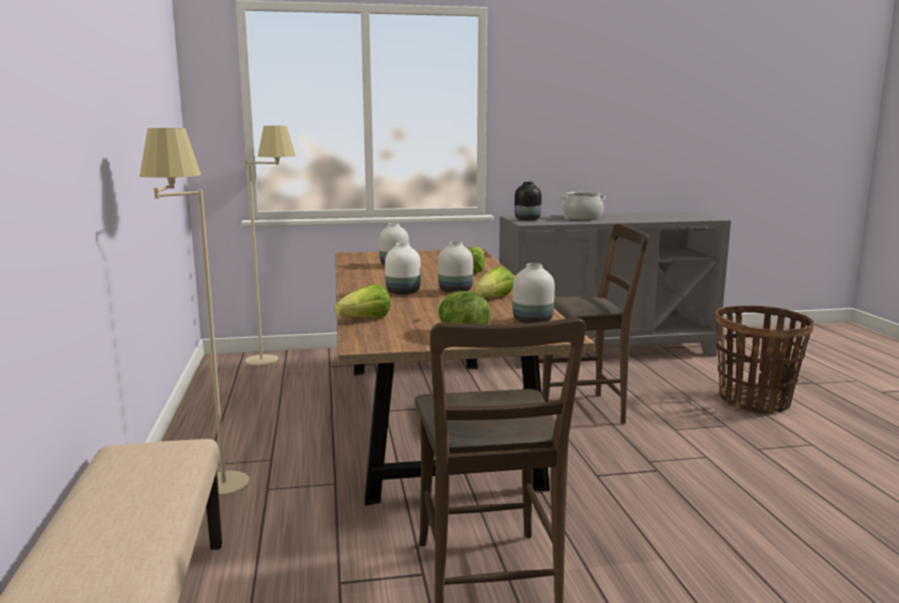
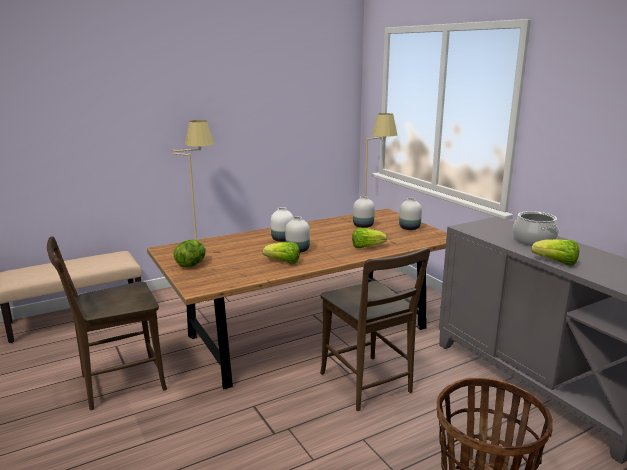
camera: 70 degrees right, 5 degrees up
lettuce [334,284,391,318] -> lettuce moved to [531,239,579,266]
white vase [513,263,555,324] -> white vase moved to [399,198,422,230]
black vase [514,182,542,221] -> none

